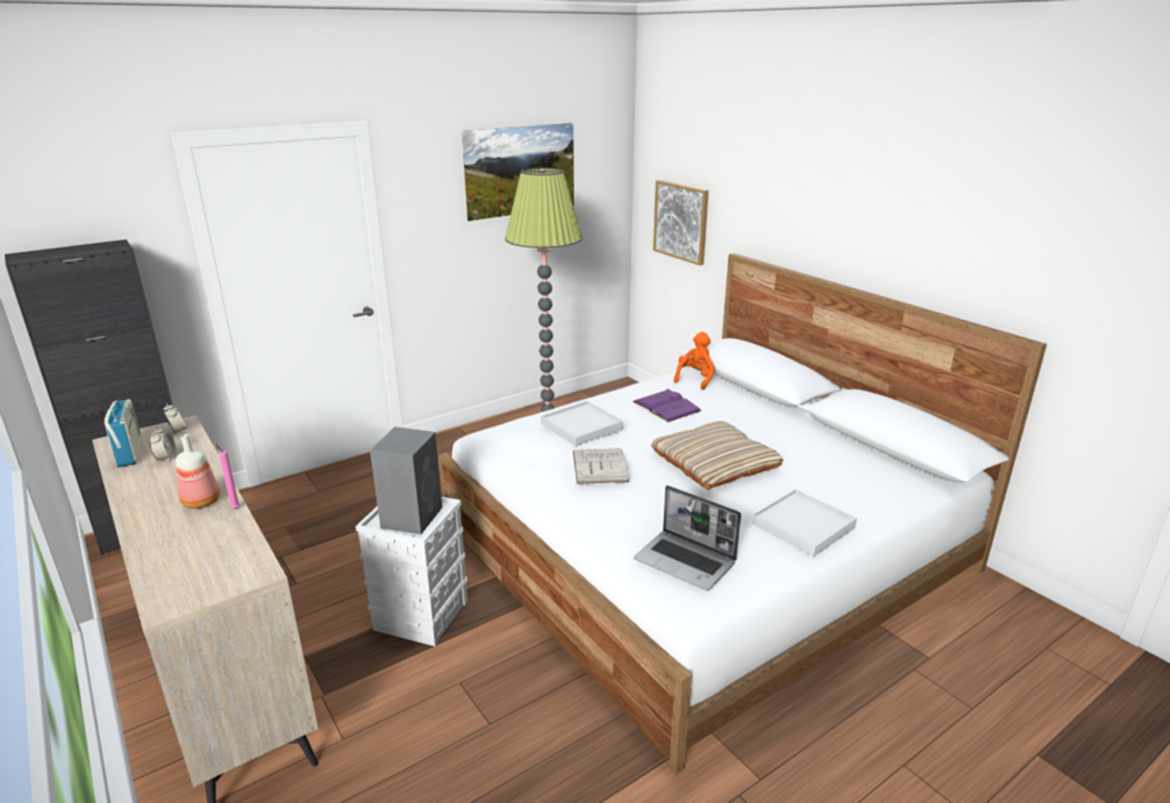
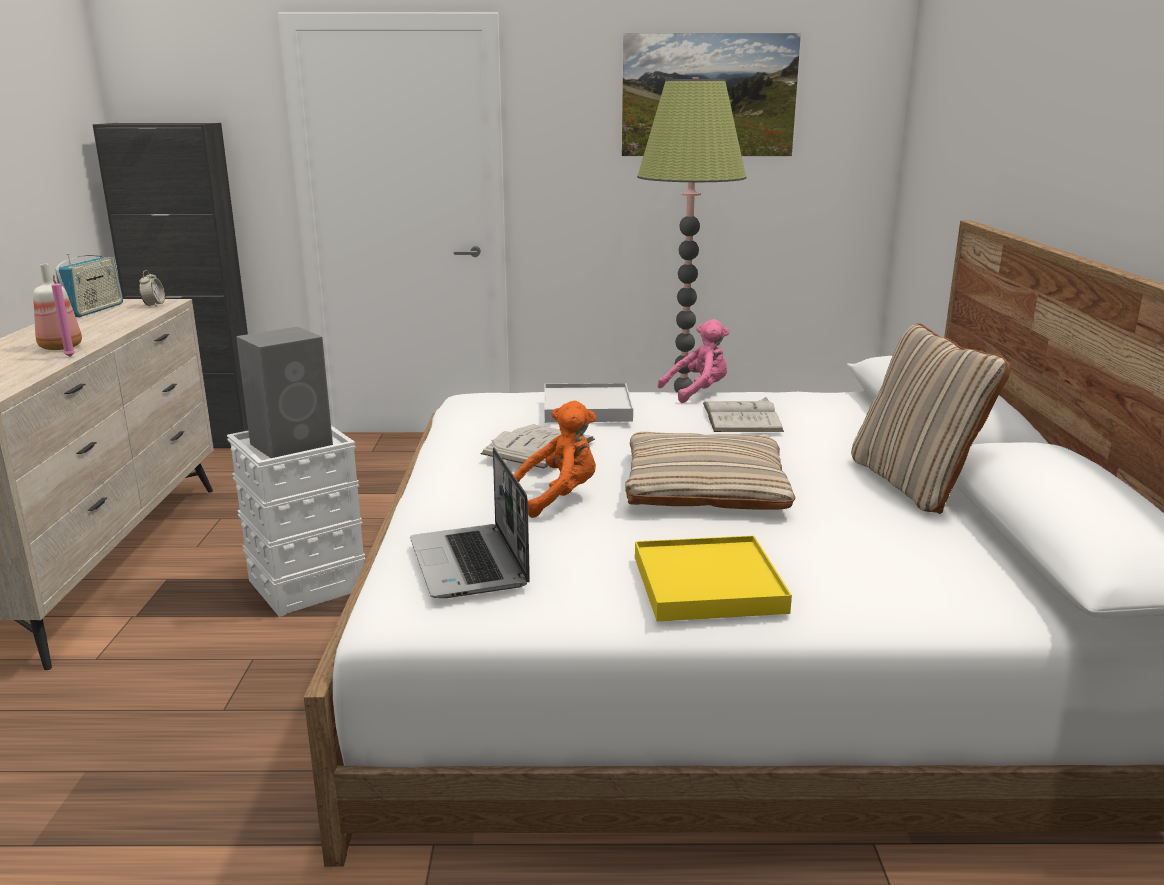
camera: 35 degrees right, 5 degrees down
alarm clock [150,426,176,461] -> none
purple book [632,389,701,422] -> white book [703,397,784,432]
picture [653,180,709,266] -> none
orange plush toy [674,332,715,390] -> orange plush toy moved to [513,401,596,518]
white tray [752,489,857,557] -> yellow tray [635,536,792,621]
none -> pink plush toy [658,319,729,403]
none -> beige pillow [851,323,1011,514]

